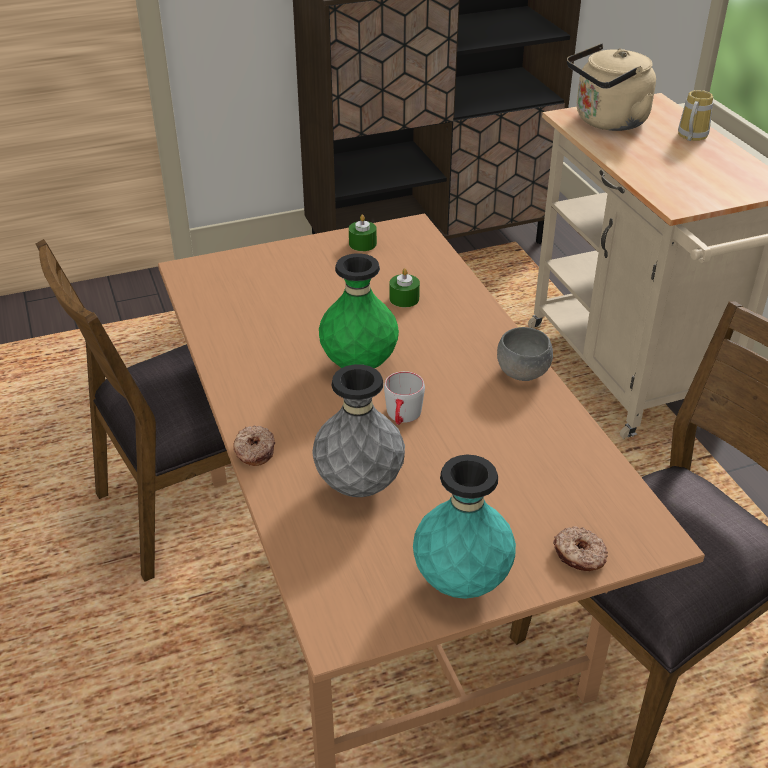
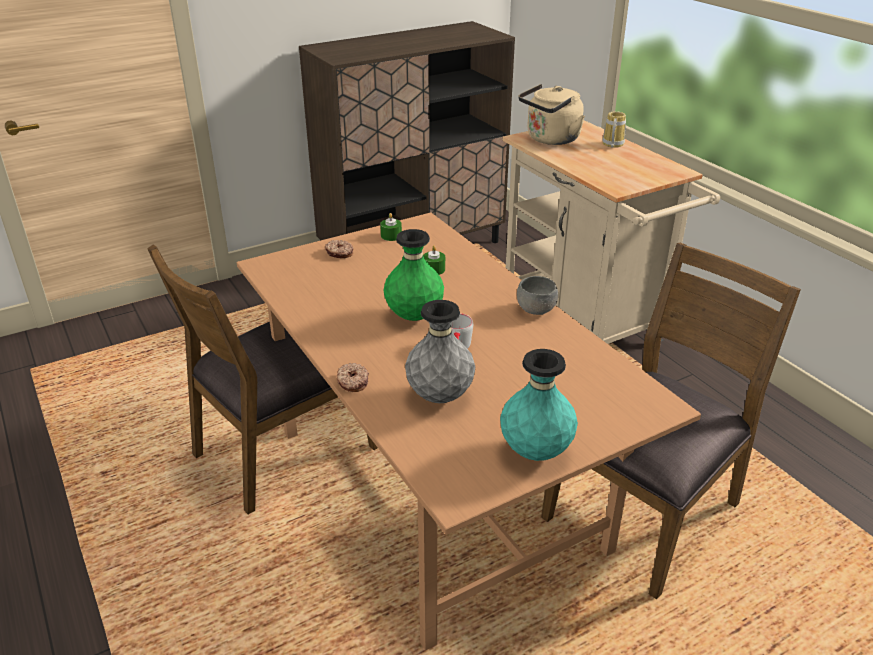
camera: 10 degrees left, 5 degrees down
donut [553,526,608,571] -> donut moved to [325,240,353,258]

